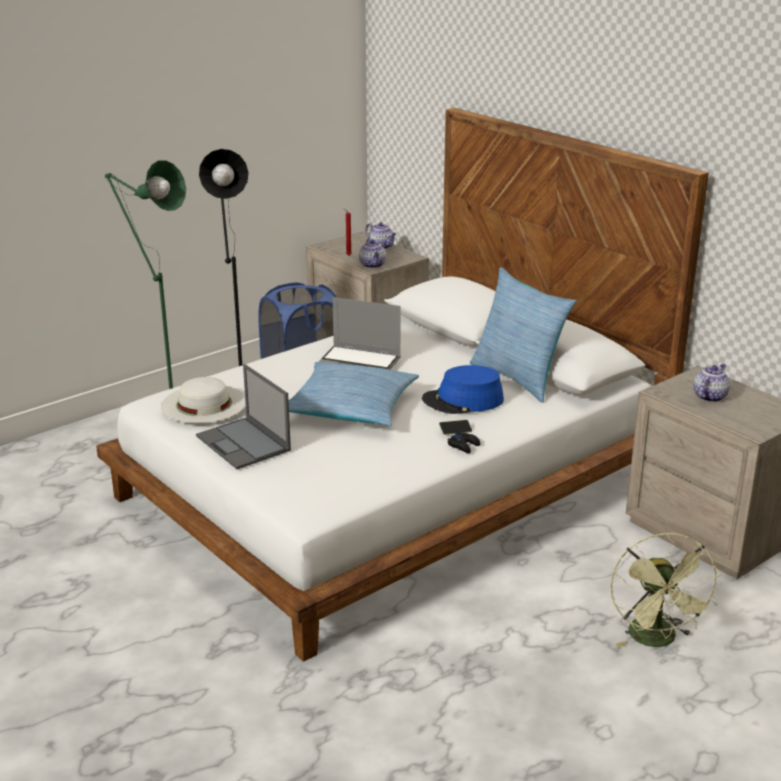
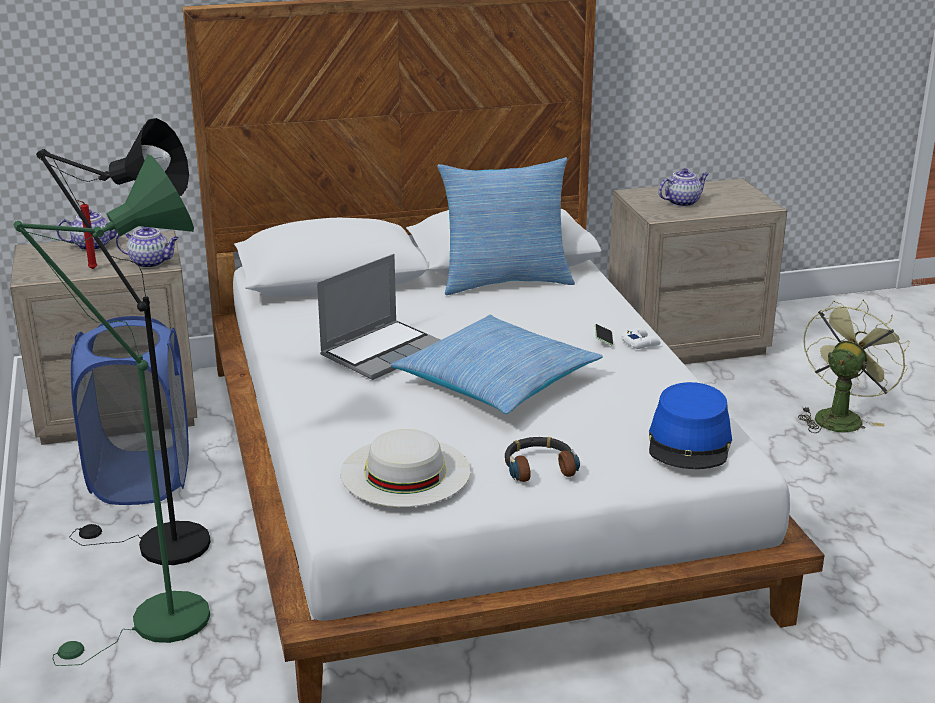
camera: 65 degrees left, 0 degrees up
laptop [196,364,291,469] -> headphones [505,437,580,482]
blue hat [422,365,504,414] -> blue hat moved to [649,382,732,469]
black game controller [447,432,481,453] -> white game controller [621,327,661,349]
green fan [610,533,721,647] -> green fan turned 75 degrees counterclockwise [798,300,910,433]
teapot [693,364,730,402] -> teapot turned 90 degrees clockwise [658,168,709,207]

